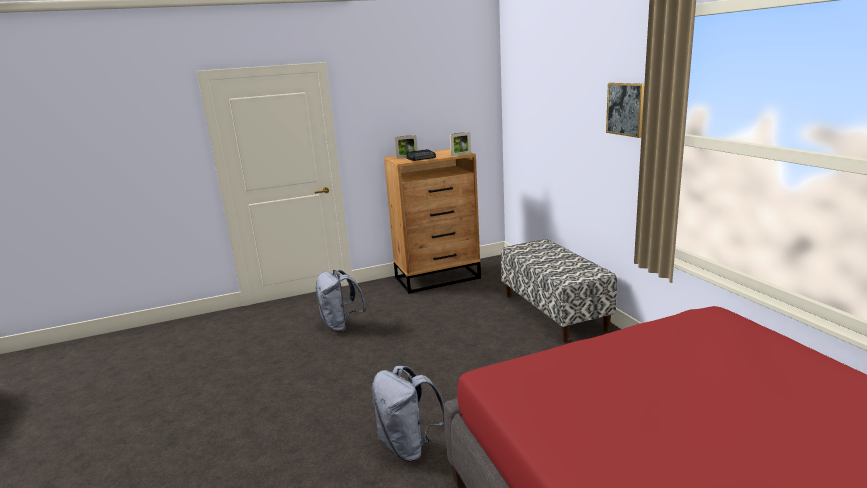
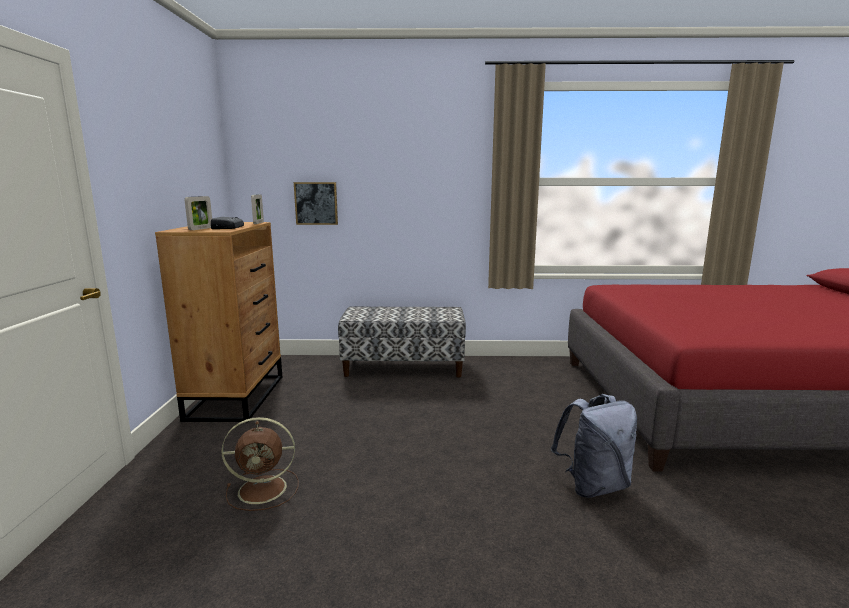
camera: 70 degrees left, 5 degrees down
grey backpack [316,270,366,332] -> brown fan [221,417,299,511]
picture [606,83,644,138] -> picture moved to [294,182,338,225]

